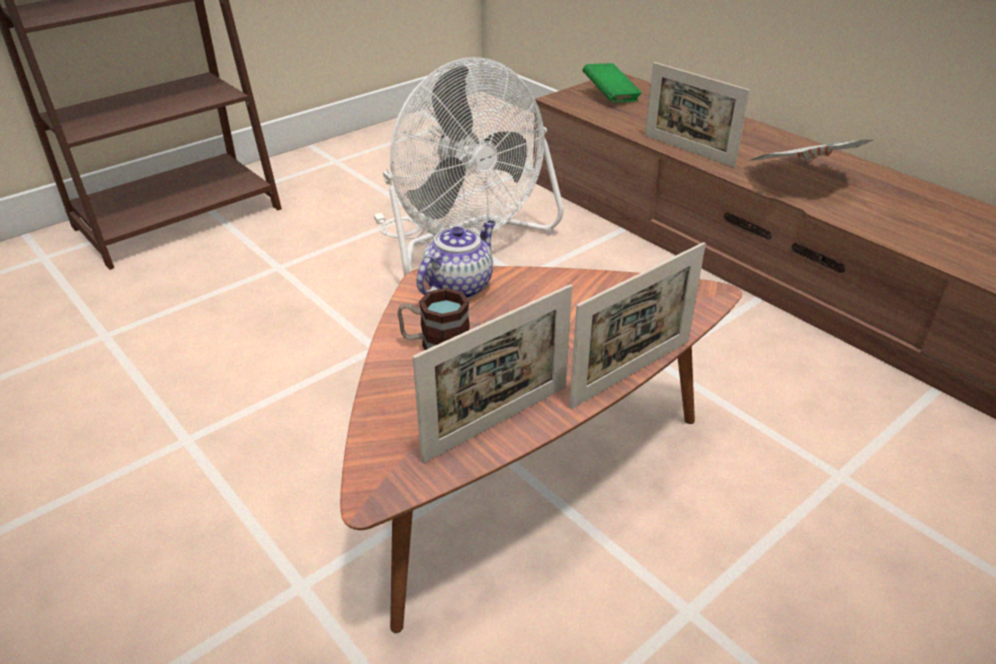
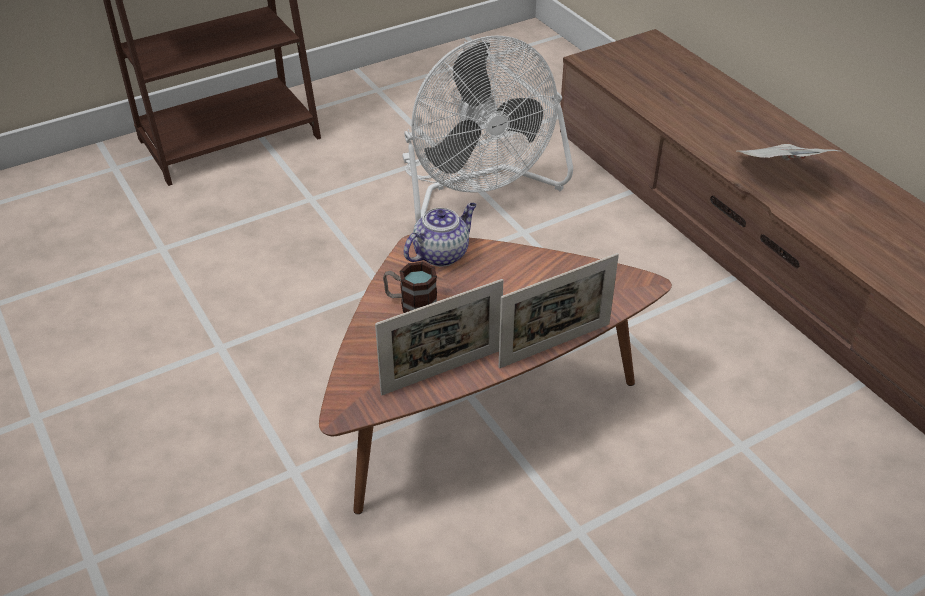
camera: 10 degrees right, 5 degrees up
green book [583,63,642,103] -> none
picture frame [645,62,750,167] -> none

